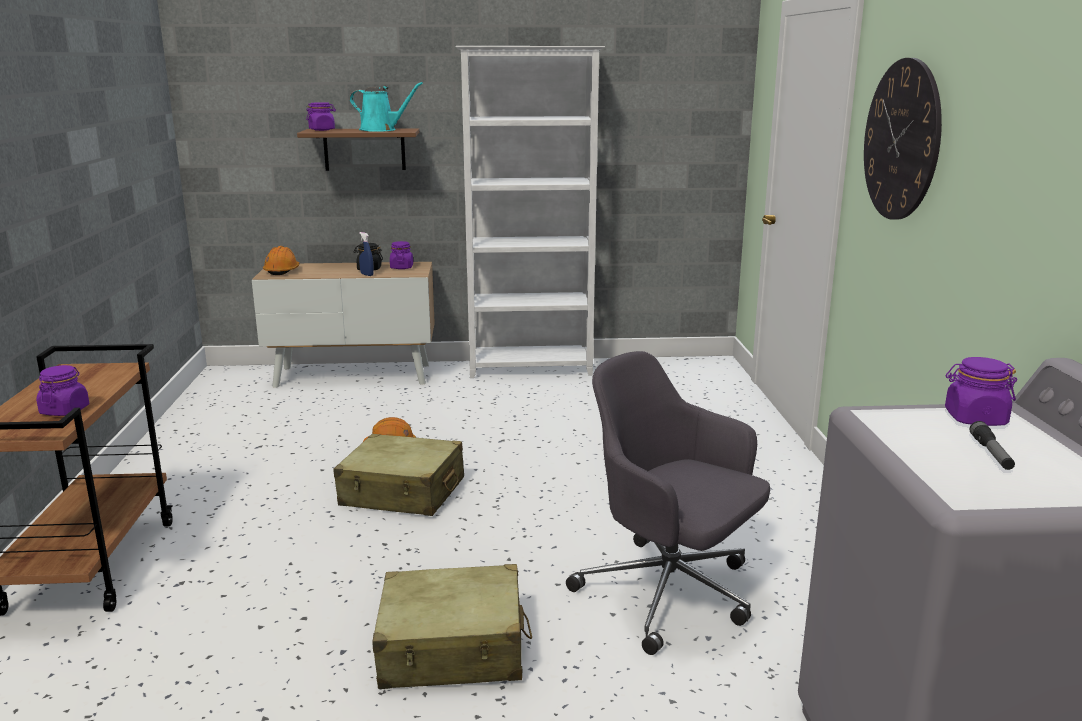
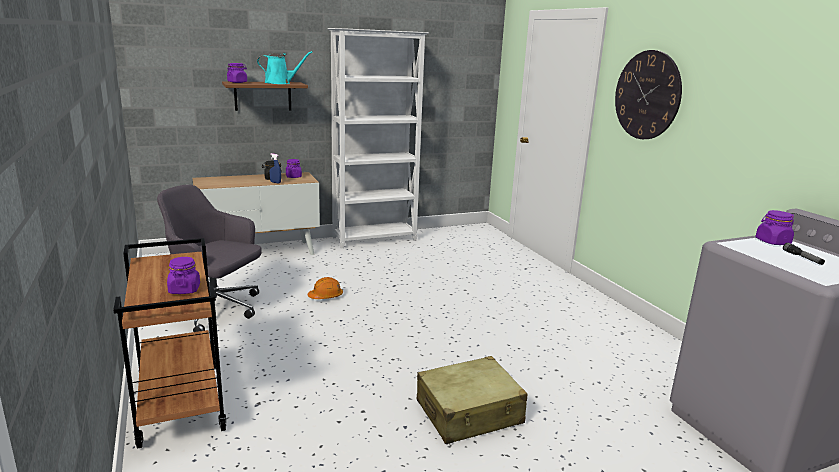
camera: 20 degrees left, 0 degrees up
orange hard hat [263,246,299,275] -> none
beige suitcase [334,434,464,516] -> none
grey office chair [566,351,770,655] -> grey office chair moved to [157,184,262,332]

